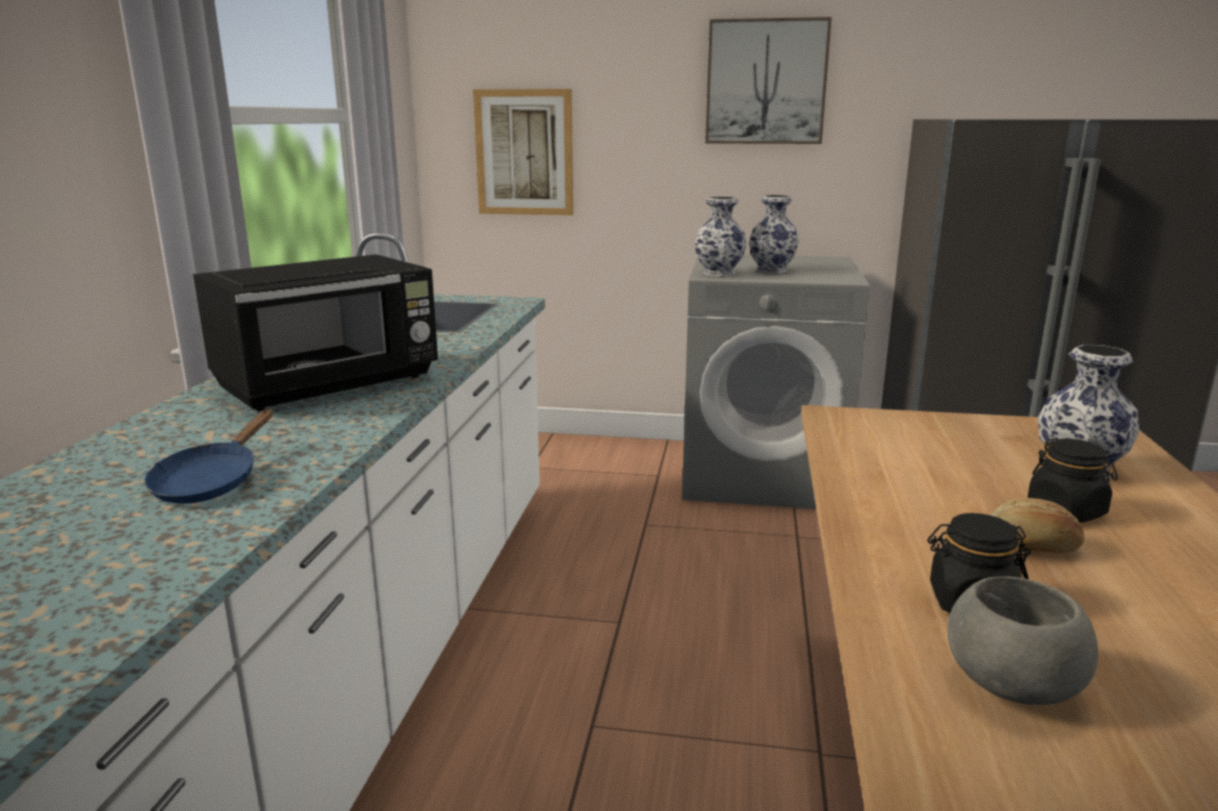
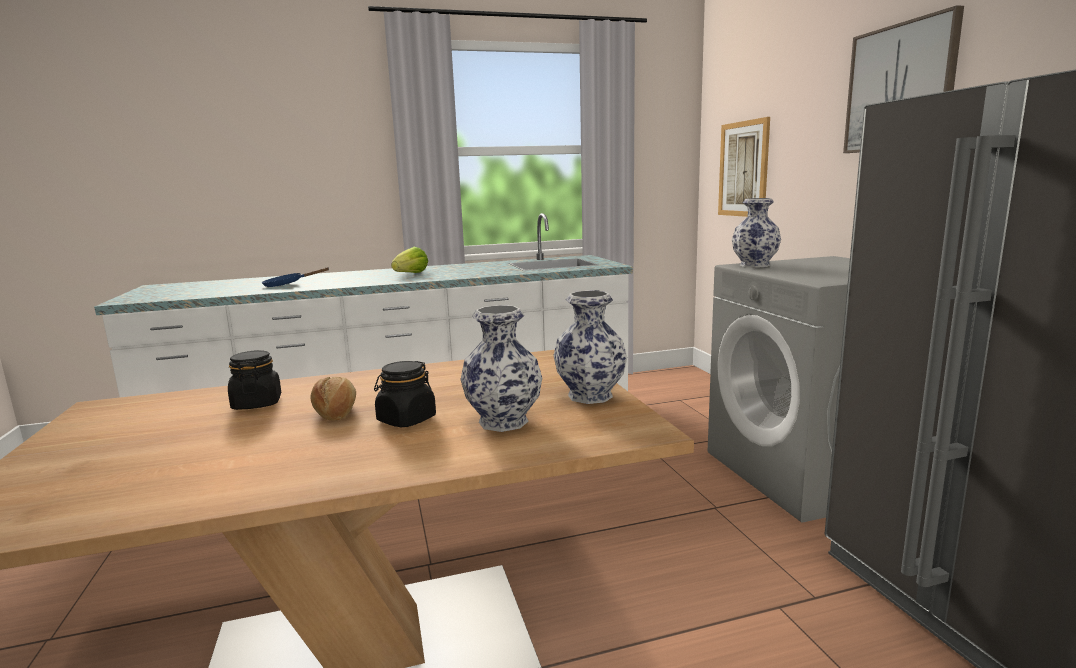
camera: 65 degrees right, 5 degrees down
black microwave [193,254,438,411] -> lettuce [391,247,428,273]
vase [749,195,799,273] -> vase moved to [553,290,627,404]
grey bowl [948,576,1098,705] -> none

